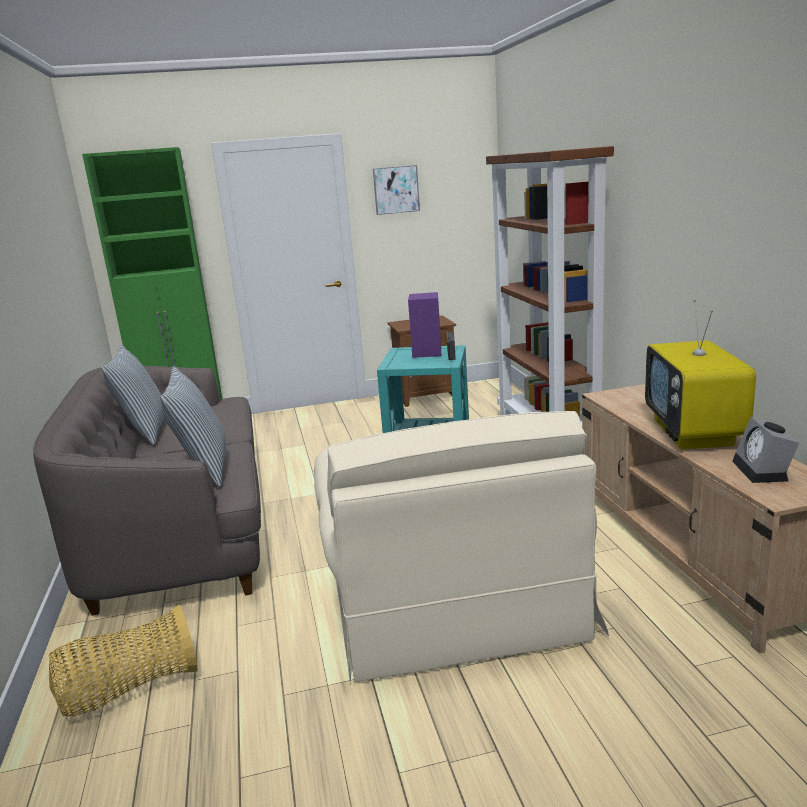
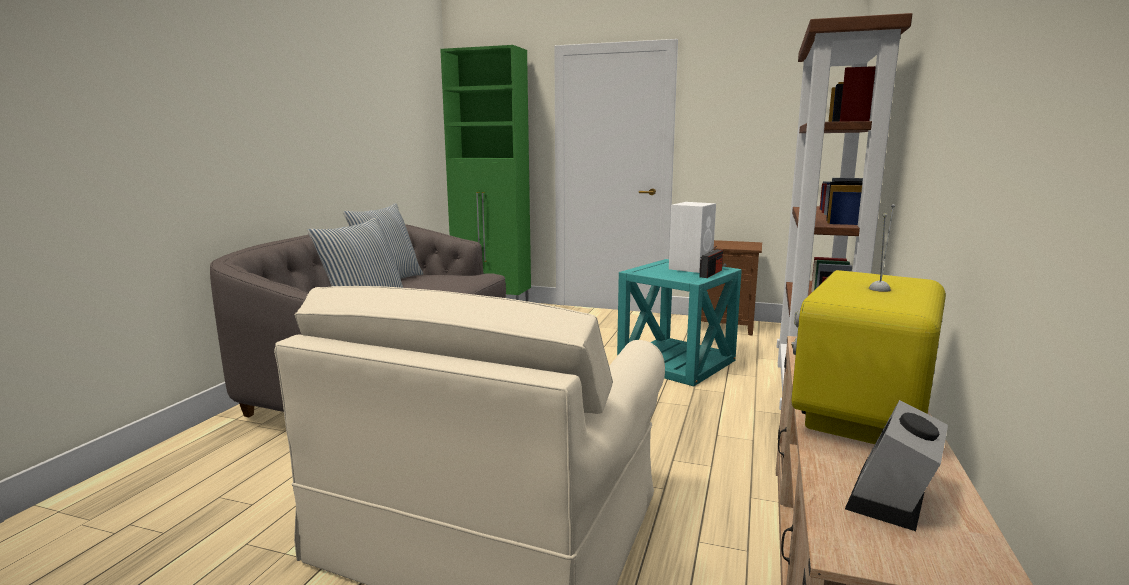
camera: 30 degrees right, 5 degrees down
basket [49,605,198,716] -> none
picture [373,165,420,215] -> none
purple speaker [408,292,441,358] -> white speaker [669,202,716,273]

